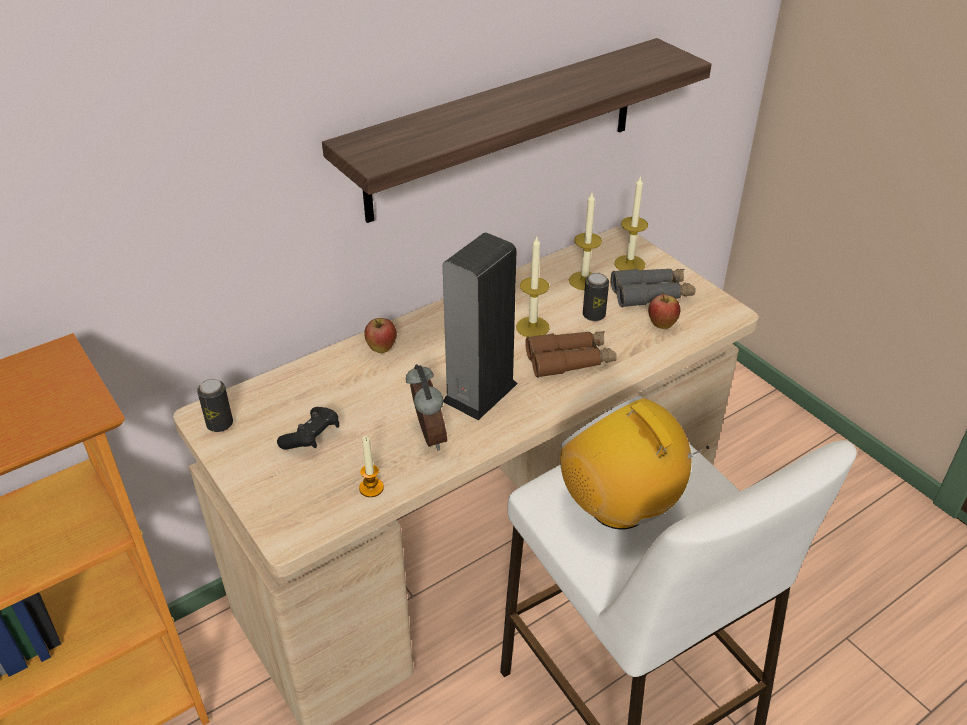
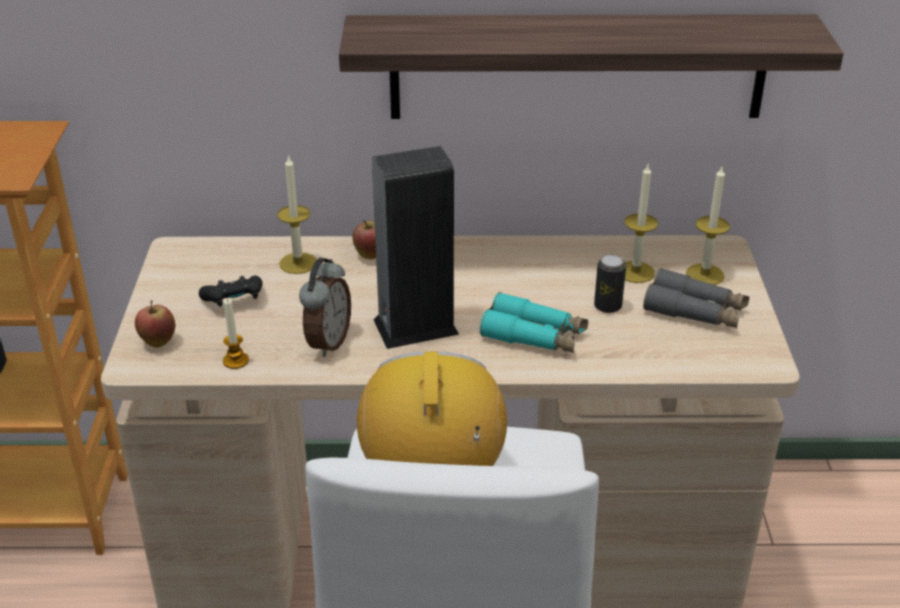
camera: 35 degrees right, 5 degrees down
can [197,379,233,432] -> none
candle [516,235,550,337] -> candle moved to [277,155,316,274]
brown binoculars [526,331,617,378] -> turquoise binoculars [480,292,588,353]
apple [648,292,680,329] -> apple moved to [135,300,175,348]

